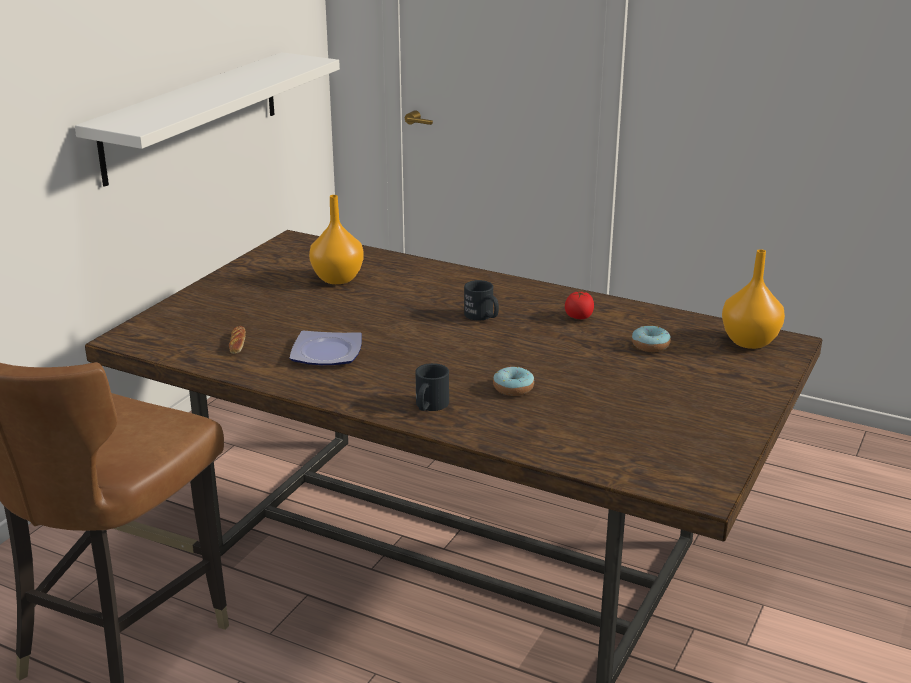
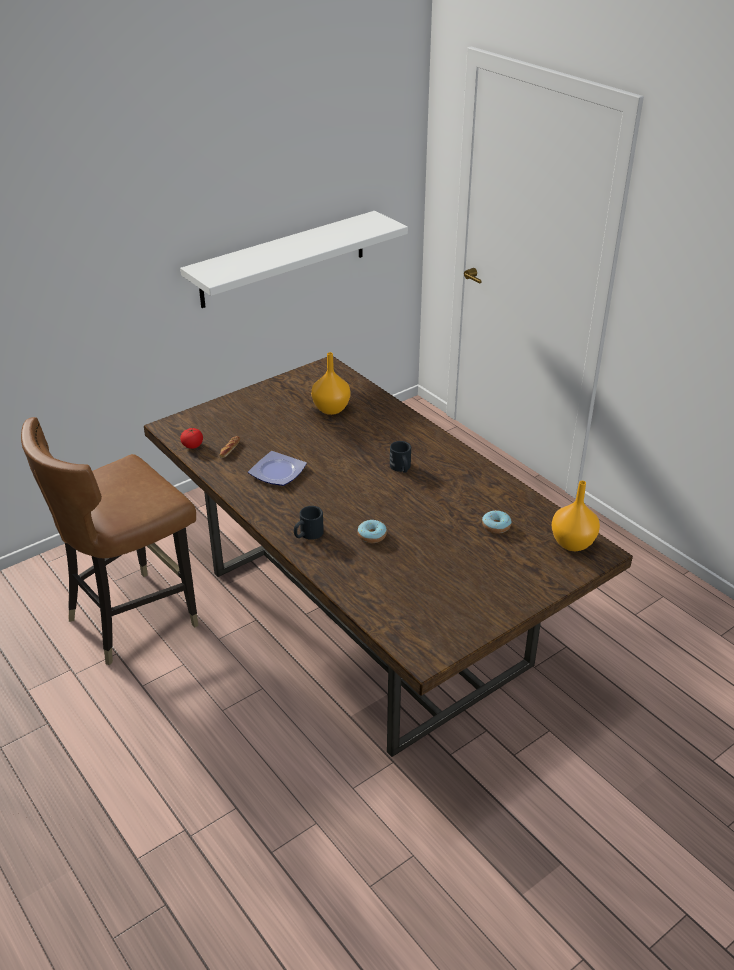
camera: 25 degrees right, 10 degrees up
tomato [565,291,594,319] -> tomato moved to [180,428,203,449]

